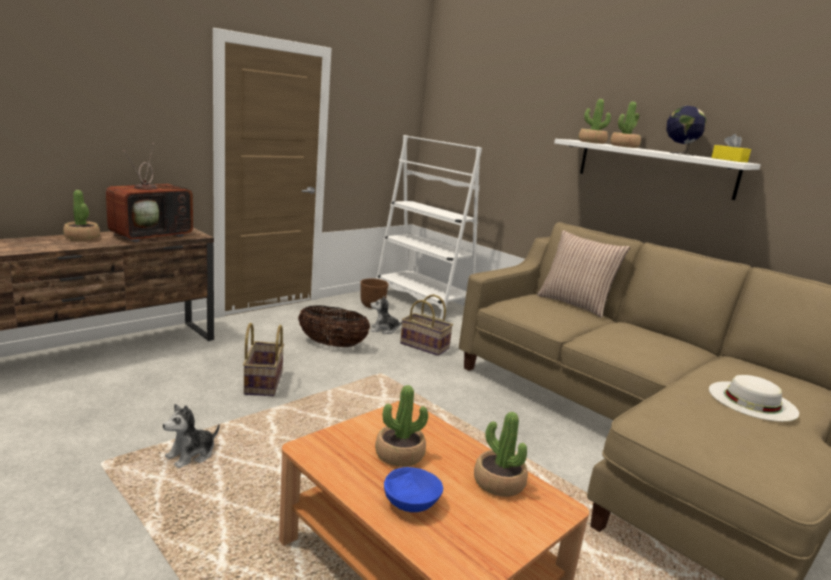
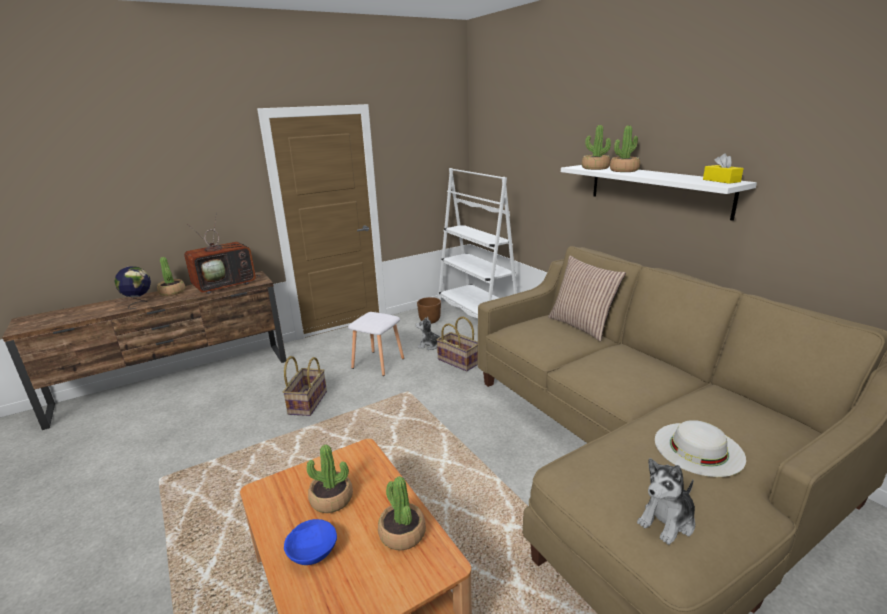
camera: 15 degrees right, 5 degrees up
plush toy [163,404,220,468] -> plush toy moved to [637,458,695,545]
basket [298,305,370,347] -> white stool [348,312,404,376]
globe [666,106,706,156] -> globe moved to [115,266,151,309]

